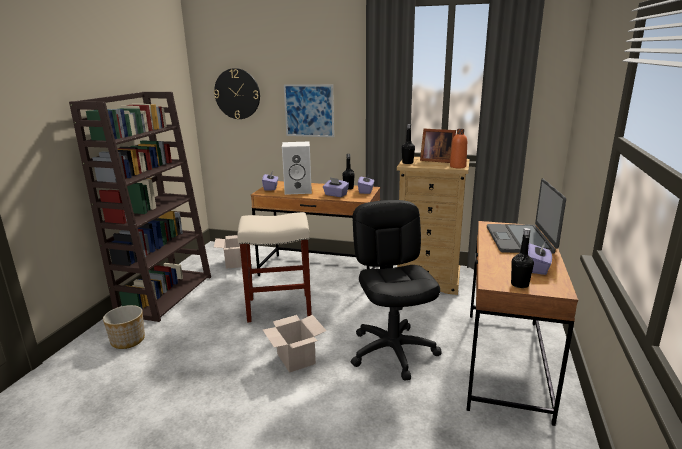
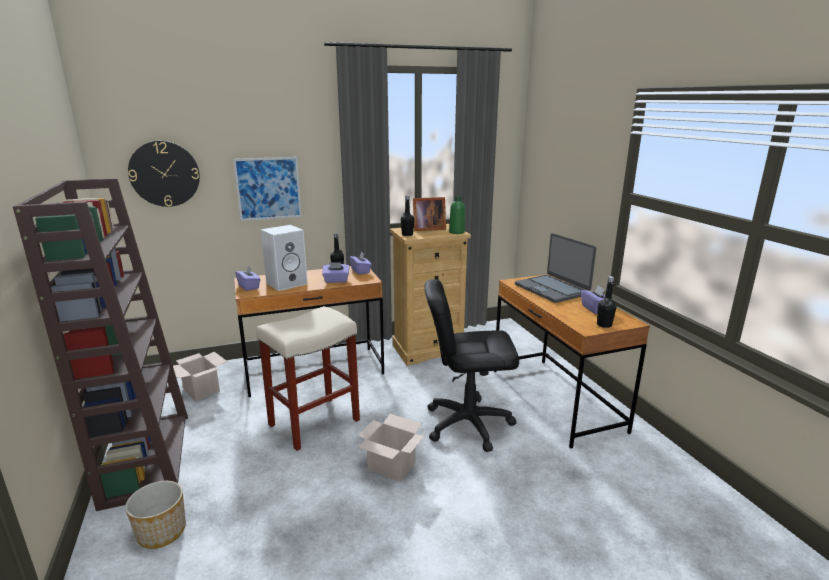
camera: 35 degrees left, 0 degrees up
black office chair [351,200,442,381] -> black office chair turned 45 degrees counterclockwise [424,279,519,452]
orange bottle [450,129,467,168] -> green bottle [449,196,465,234]

